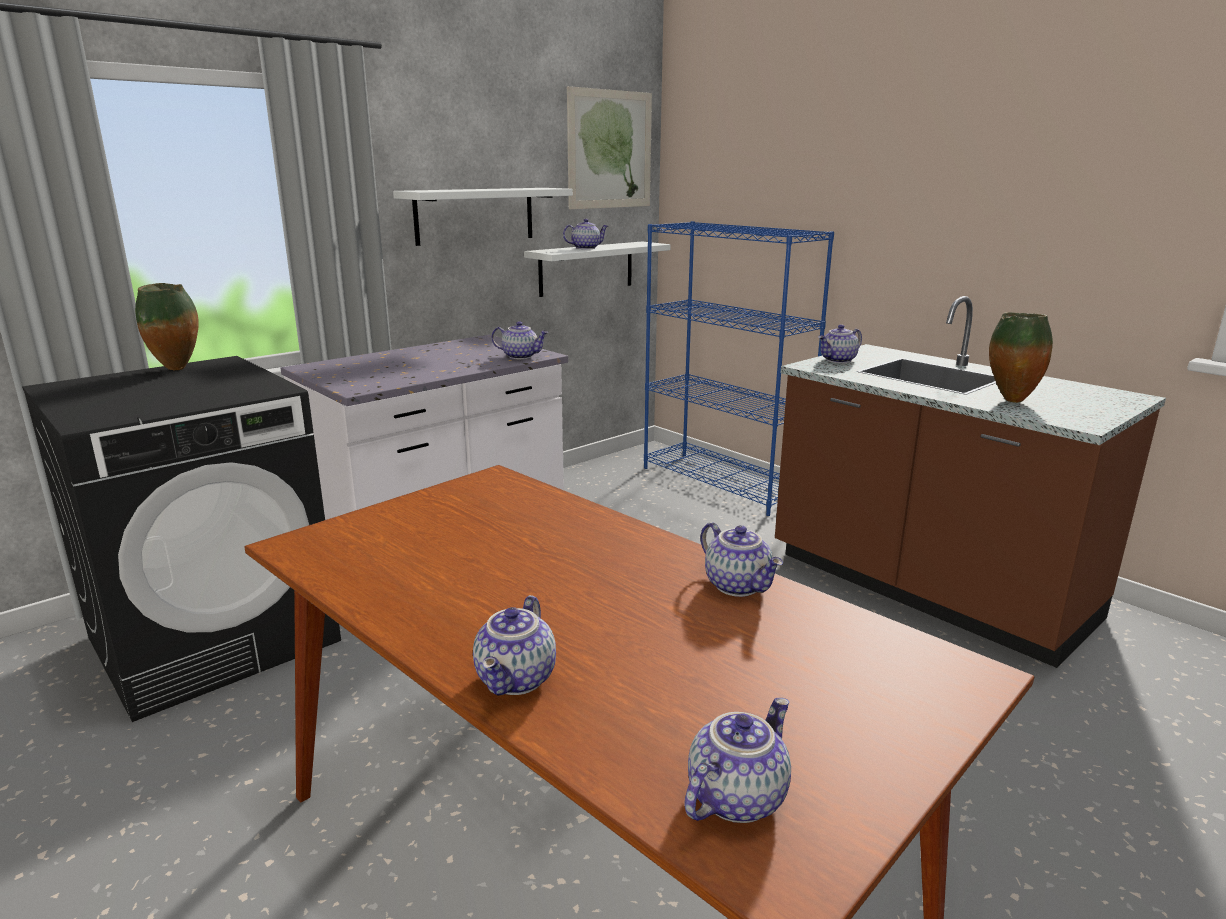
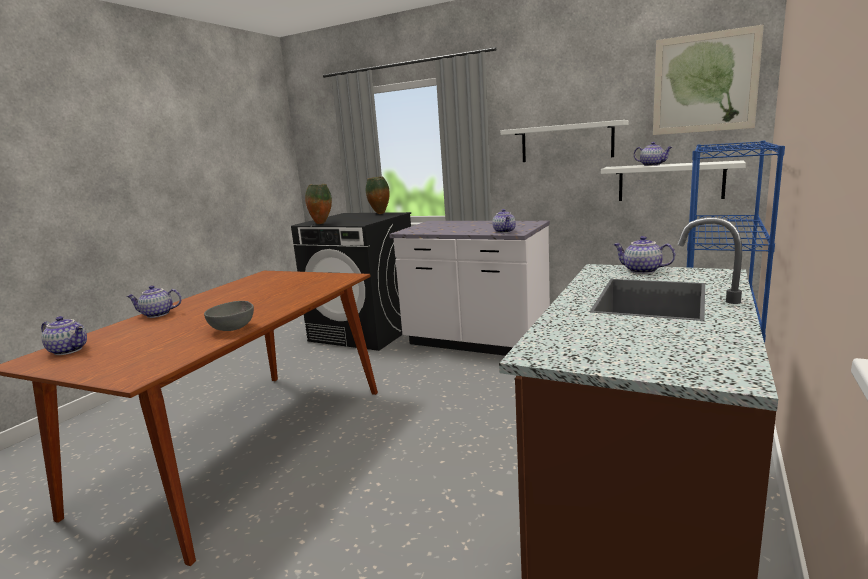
camera: 70 degrees right, 5 degrees down
teapot [701,522,783,597] -> grey bowl [204,301,254,331]
vase [989,312,1053,403] -> vase moved to [305,184,332,224]

